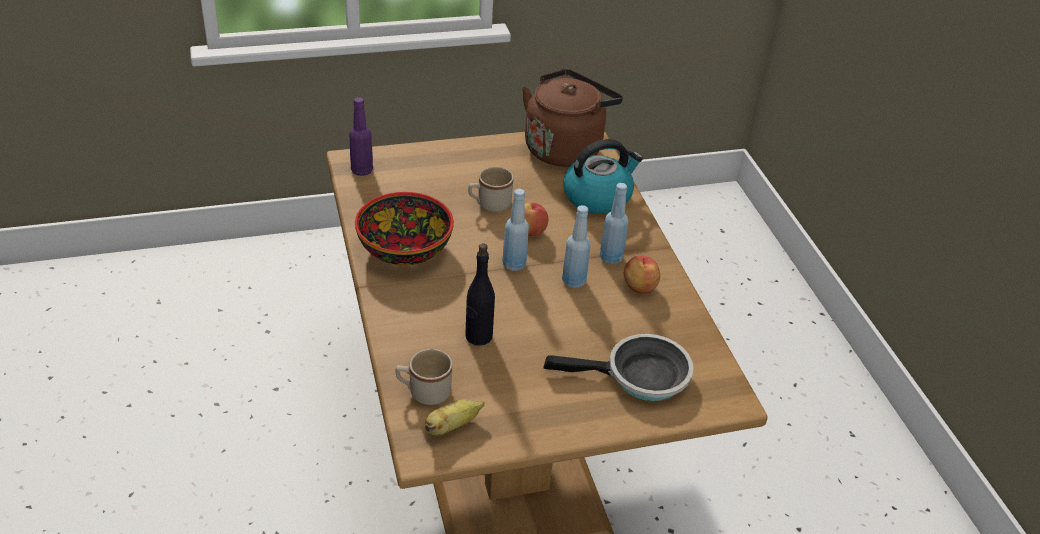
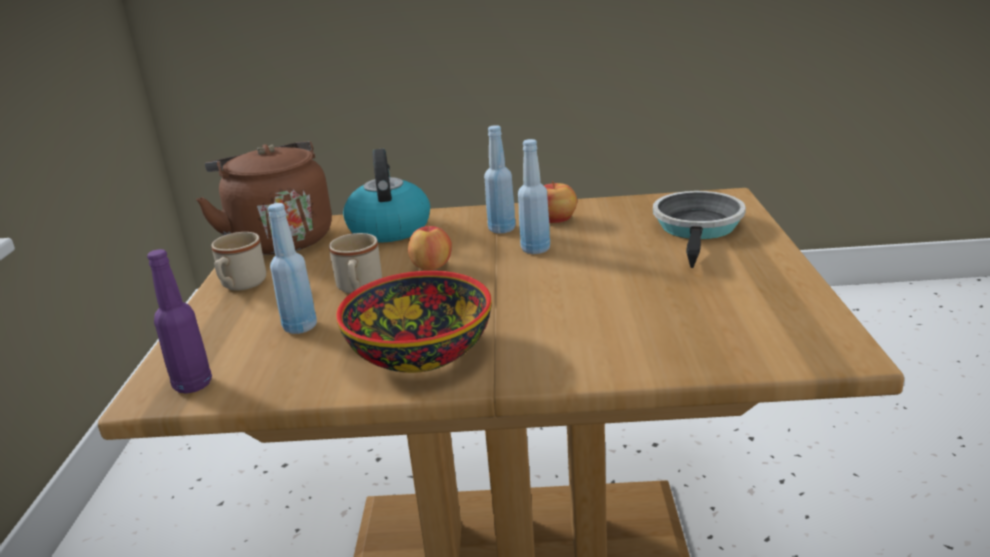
camera: 70 degrees left, 15 degrees down
beige mug [396,349,453,405] -> beige mug moved to [211,232,266,291]
banana [425,399,485,435] -> none
black bottle [465,243,495,346] -> none
blue bottle [502,189,529,271] -> blue bottle moved to [268,203,317,334]

